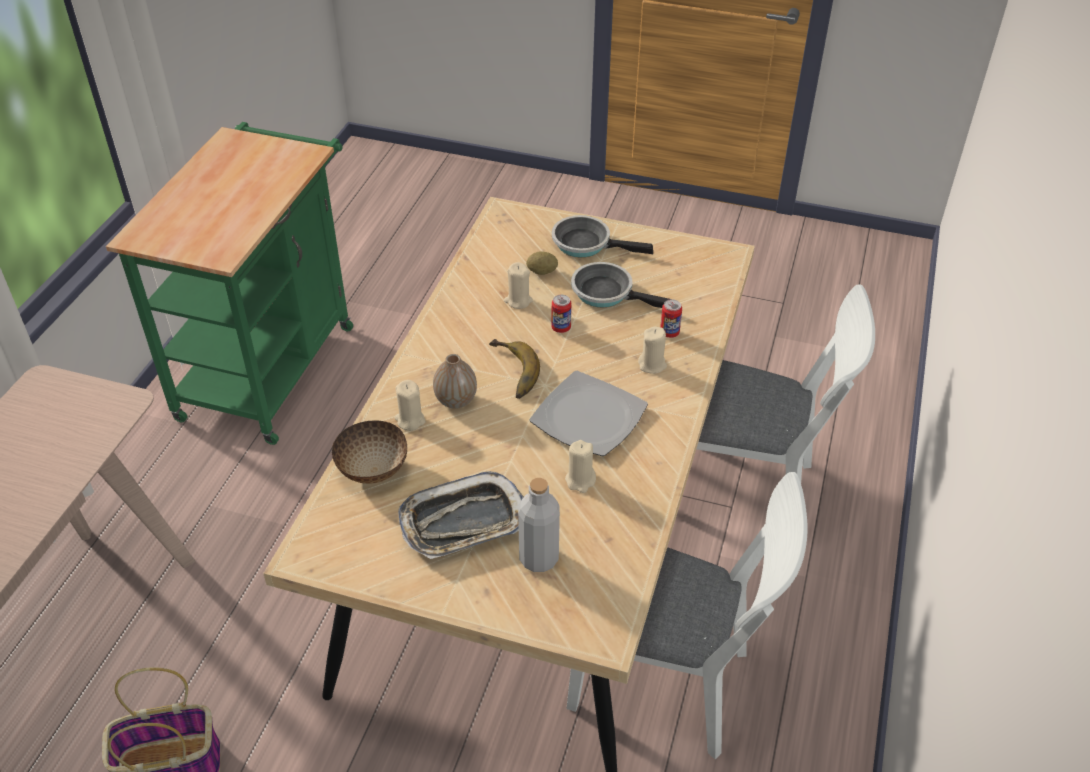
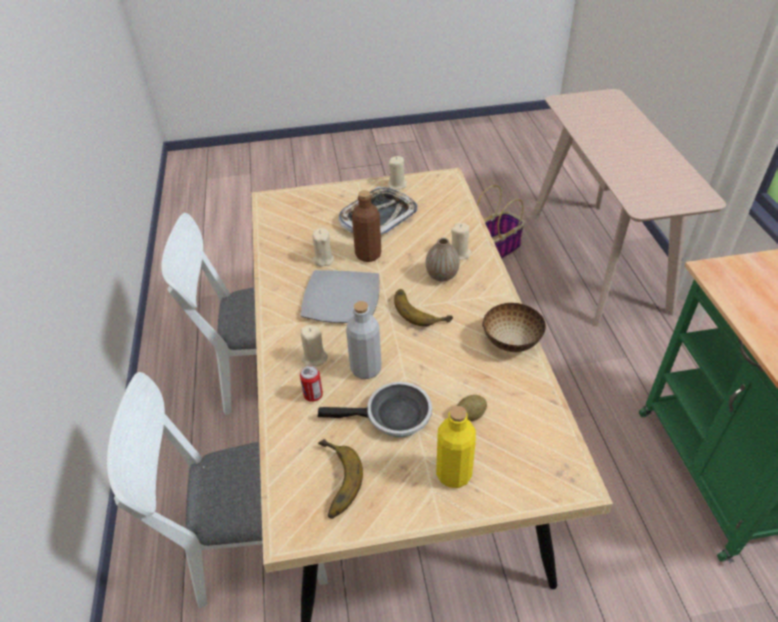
camera: 155 degrees right, 0 degrees up
bowl [332,420,407,484] -> bowl moved to [482,303,546,352]
beige candle [504,262,533,309] -> beige candle moved to [388,156,407,190]
grey bottle [518,478,560,572] -> grey bottle moved to [346,301,381,379]
can [551,295,571,333] -> none
frying pan [552,215,653,257] -> yellow bottle [436,406,476,488]
none -> banana [318,439,363,519]
none -> brown bottle [352,190,381,262]

